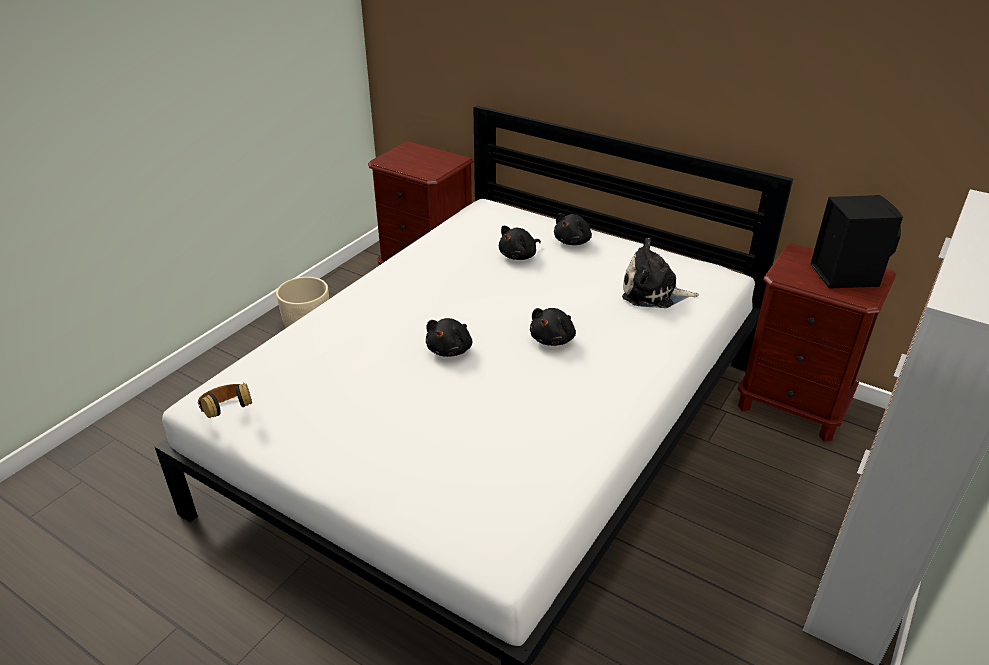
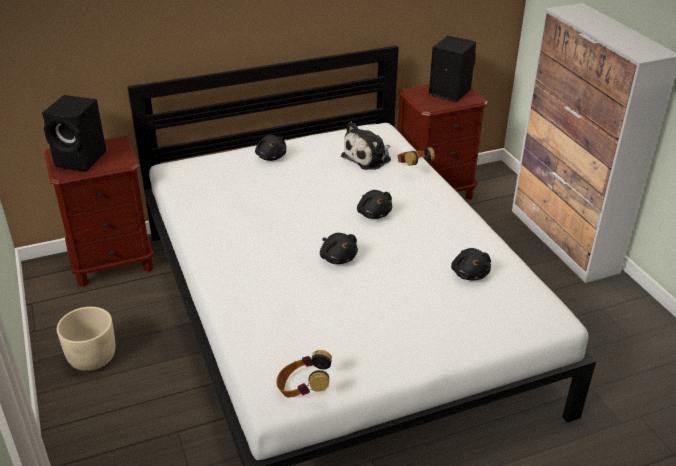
camera: 55 degrees left, 0 degrees up
black plush toy [499,226,541,260] -> black plush toy moved to [451,248,491,280]
none -> black speaker [42,95,107,171]
none -> headphones [398,147,435,166]

